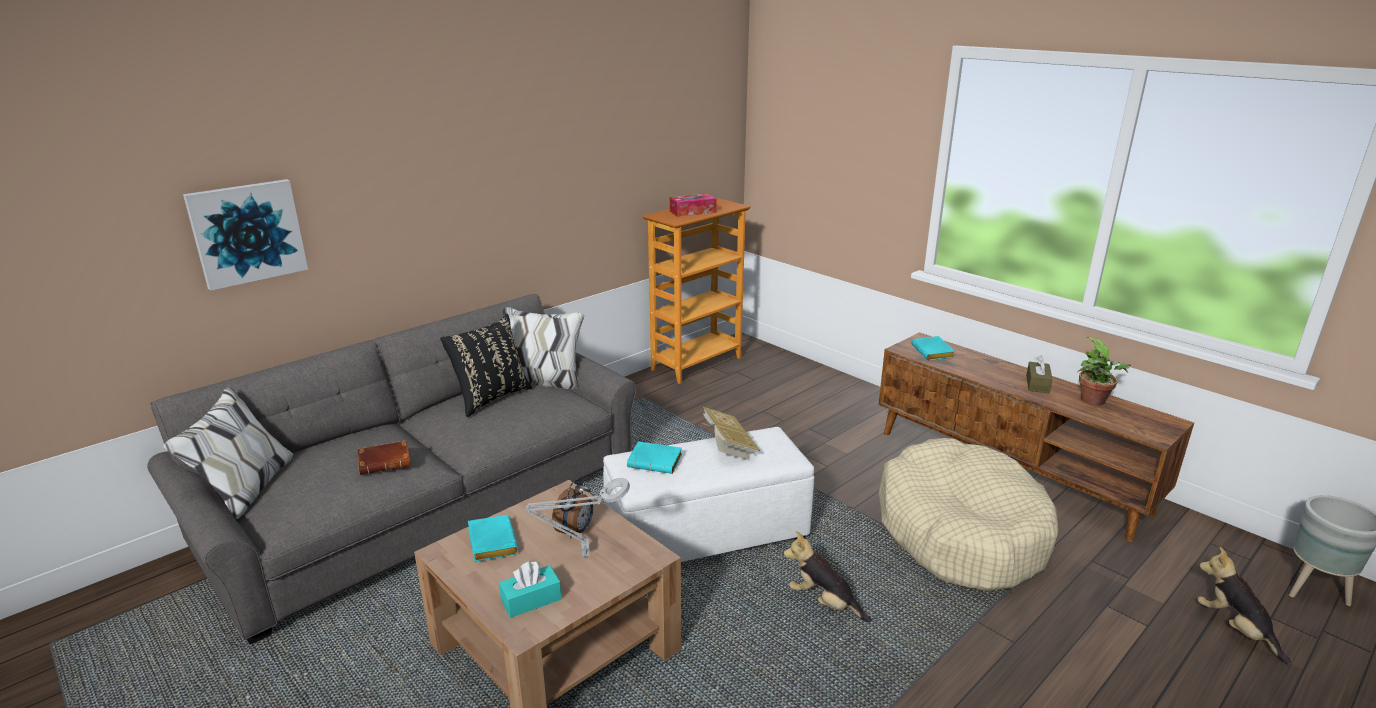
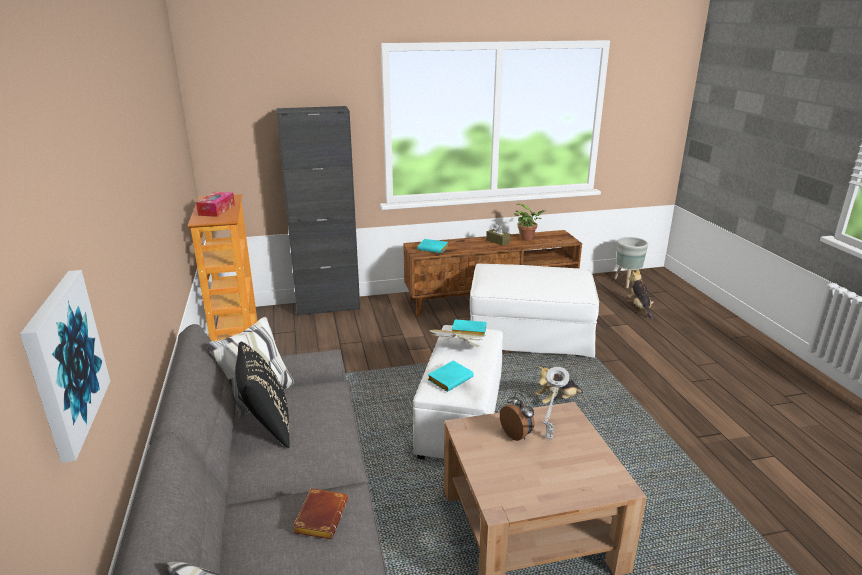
camera: 60 degrees left, 0 degrees up
turquoise book [468,515,519,562] -> turquoise book moved to [452,319,487,335]
turquoise tissue box [499,561,562,618] -> none
beige dog bed [879,438,1059,592] -> white ottoman [470,264,599,358]
plush toy [1198,547,1291,665] -> plush toy turned 75 degrees clockwise [628,269,654,319]
none -> black cabinet [276,106,360,316]

